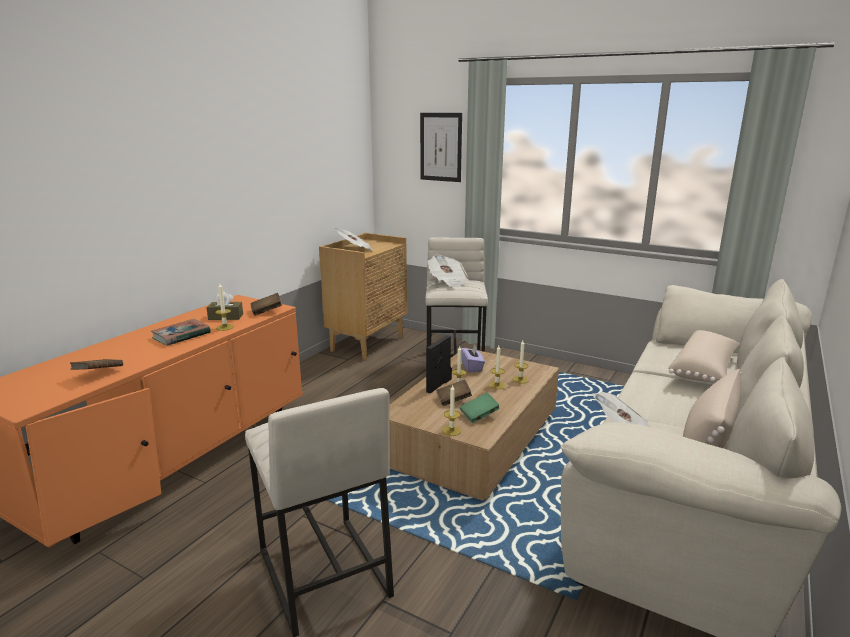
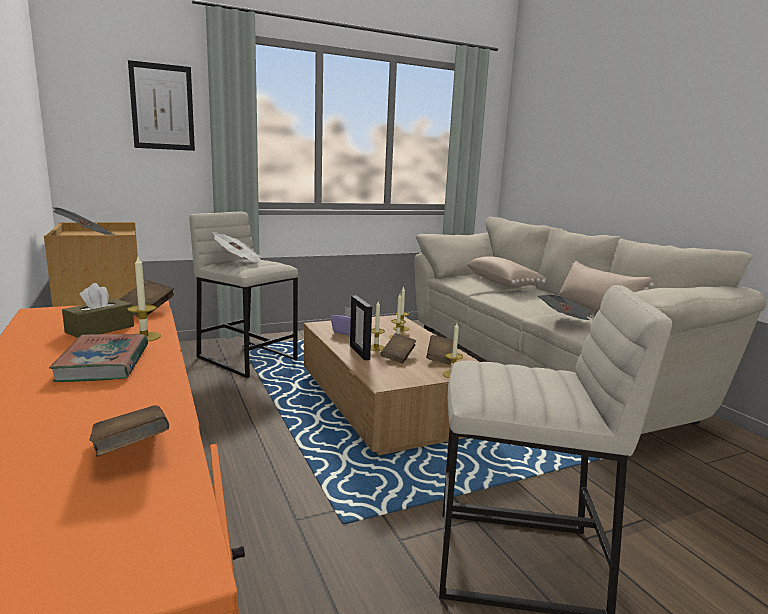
camera: 55 degrees left, 5 degrees down
green book [460,392,500,423] -> brown book [426,335,453,364]

